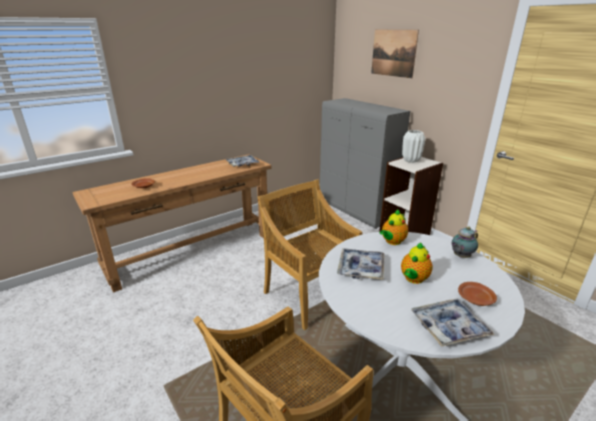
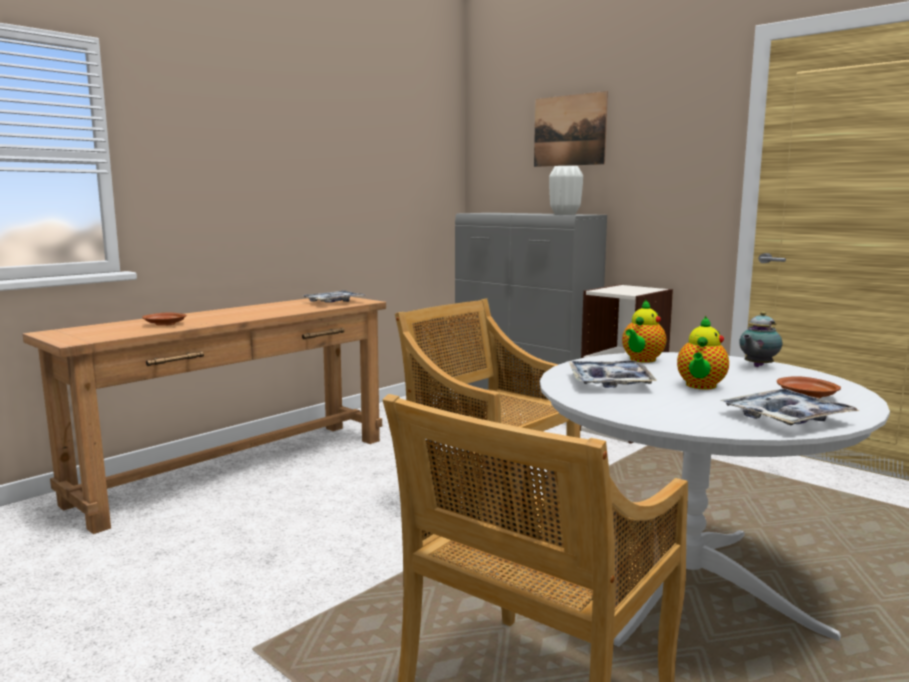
camera: 10 degrees left, 15 degrees down
white vase [402,130,426,163] -> white vase moved to [549,166,583,215]

